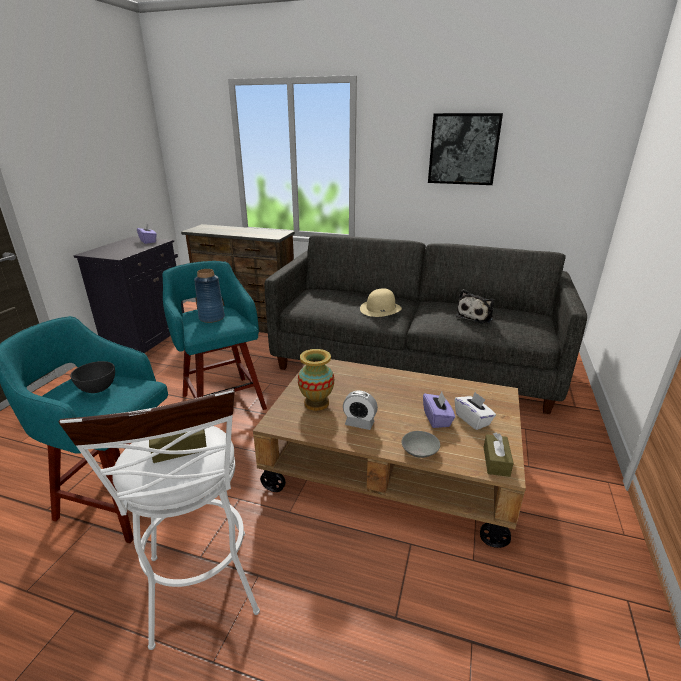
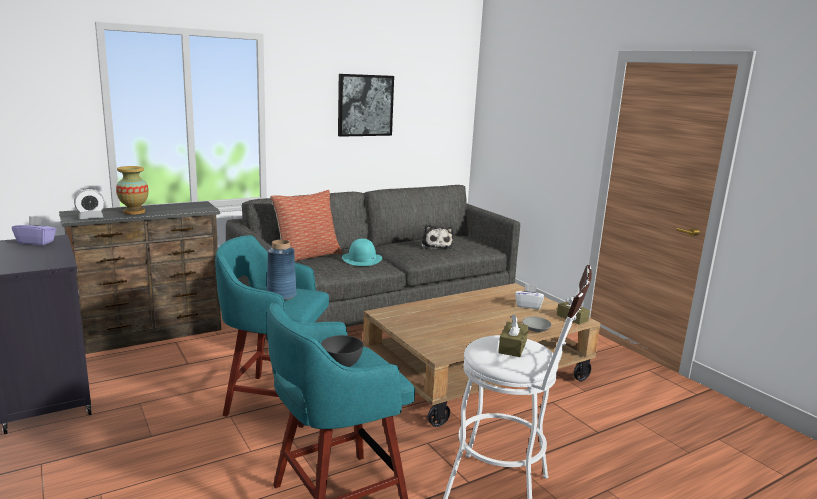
camera: 50 degrees left, 10 degrees down
vase [298,349,334,411] -> vase moved to [116,166,149,215]
alarm clock [343,390,378,430] -> alarm clock moved to [74,188,105,219]
beige hat [360,288,402,317] -> turquoise hat [342,239,382,266]
purple tissue box [423,392,455,428] -> none
none -> pillow [270,190,342,261]

